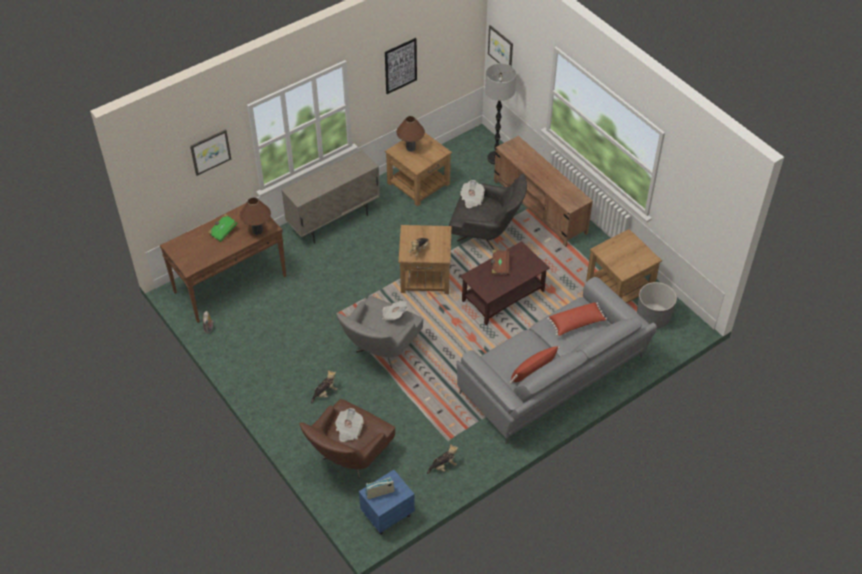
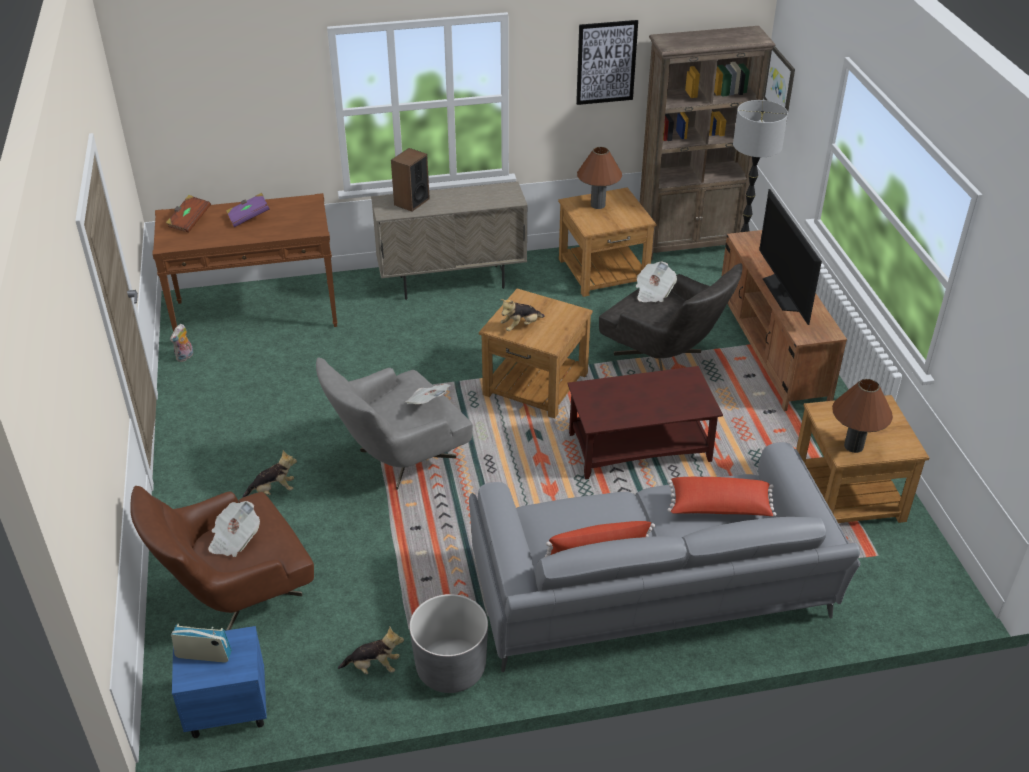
camera: 25 degrees right, 10 degrees down
picture [190,129,231,176] -> none
green book [208,214,238,242] -> purple book [226,193,270,227]
brown table lamp [240,198,271,235] -> brown table lamp moved to [832,379,893,453]
brown book [491,250,510,275] -> brown book moved to [166,195,211,233]
grey planter [637,282,677,329] -> grey planter moved to [409,594,488,693]
none -> speaker [391,148,430,212]
none -> brown bookcase [640,26,776,260]
none -> television [759,189,822,325]

